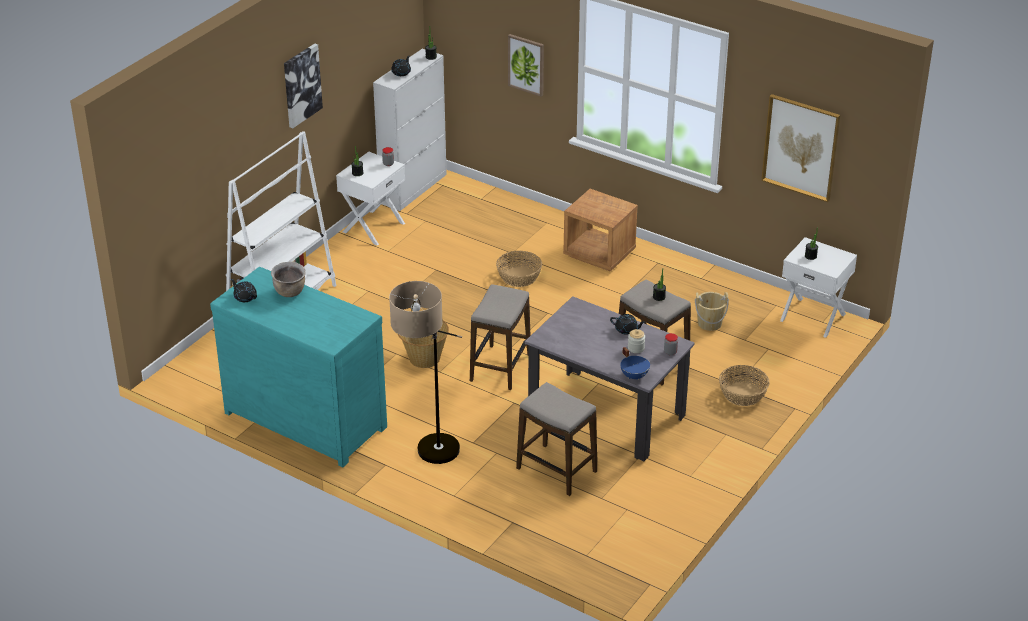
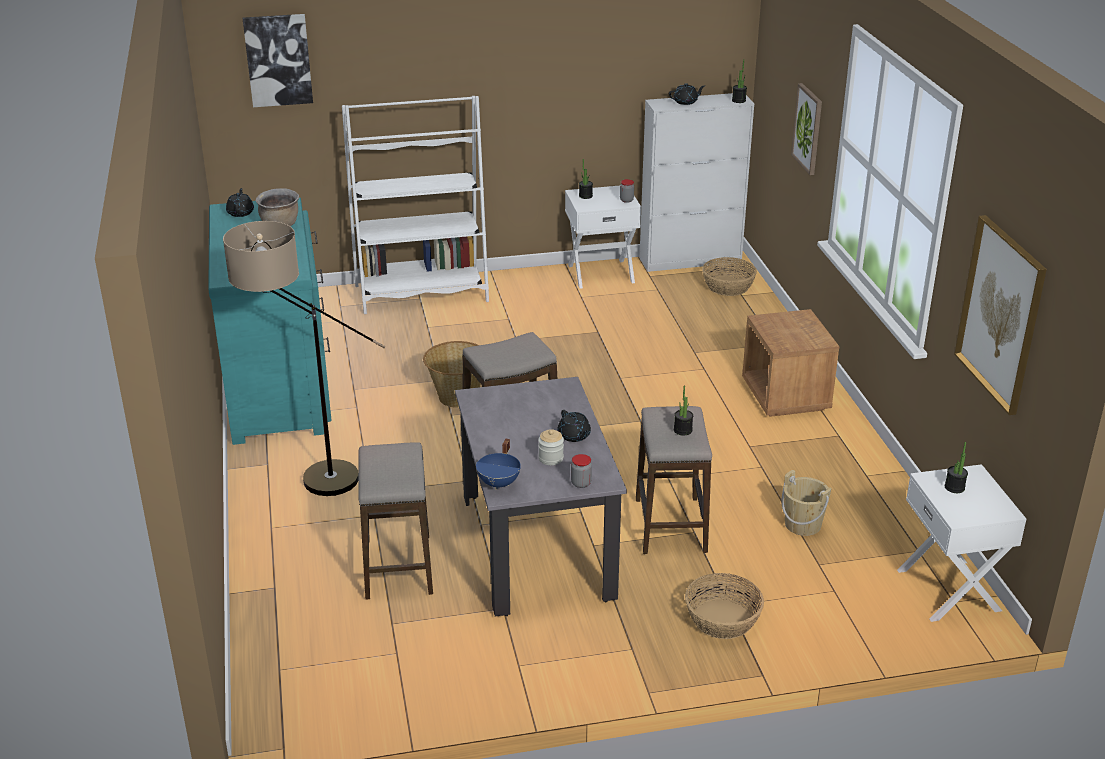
camera: 45 degrees right, 5 degrees down
picture [284,43,323,128] -> picture moved to [243,14,313,107]
basket [496,251,542,287] -> basket moved to [702,257,757,296]

